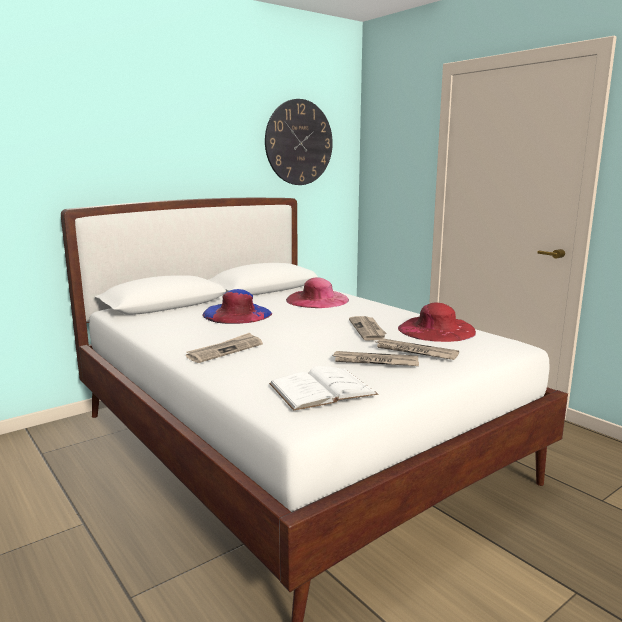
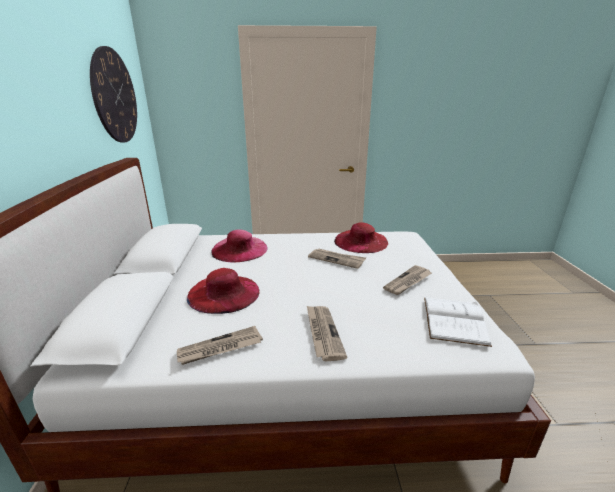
camera: 55 degrees left, 10 degrees up
blue hat [202,289,272,324] -> red hat [187,268,260,314]
newspaper [374,338,459,360] -> newspaper moved to [177,326,263,365]

